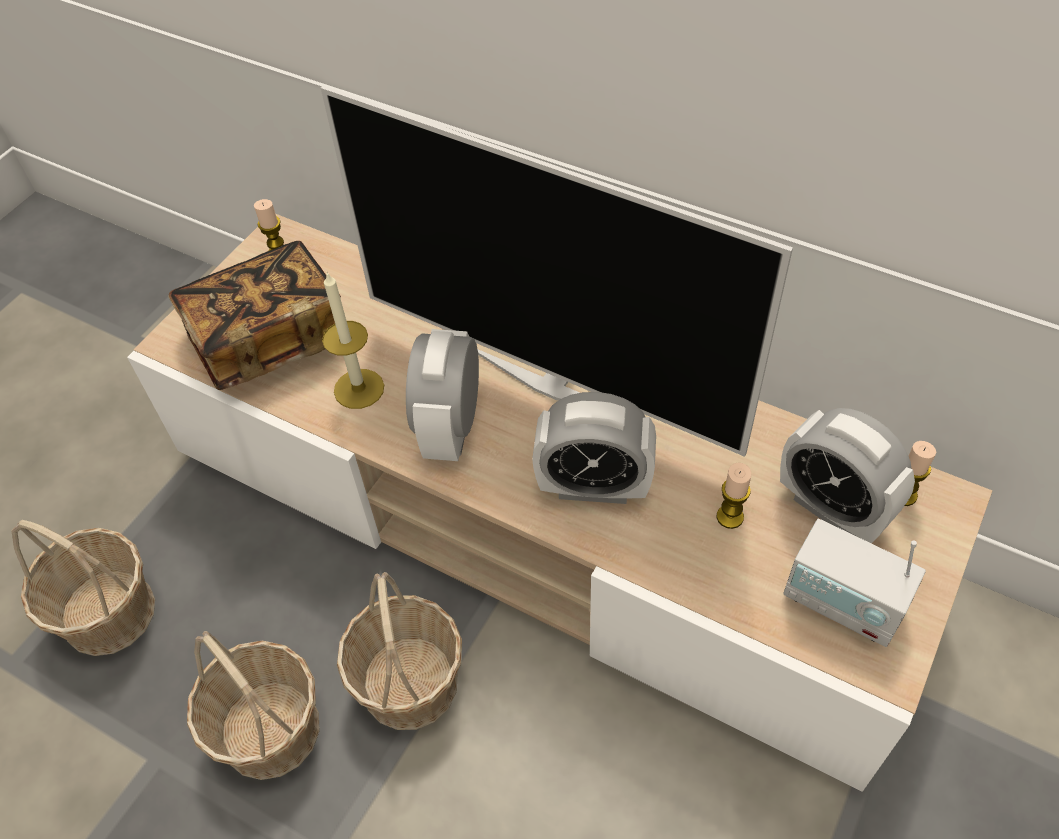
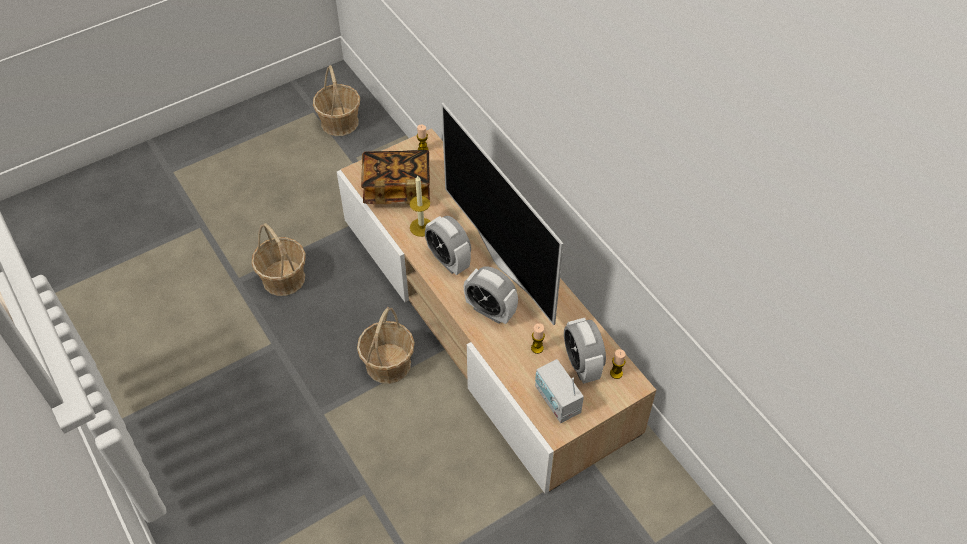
camera: 25 degrees right, 0 degrees up
basket [187,631,319,780] -> basket moved to [313,65,360,136]
alarm clock [406,329,479,461] -> alarm clock turned 75 degrees counterclockwise [425,216,471,275]

